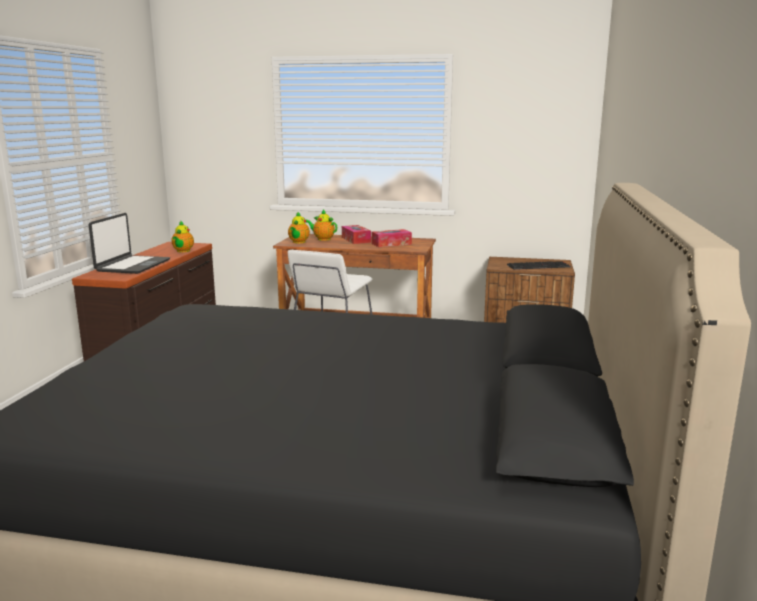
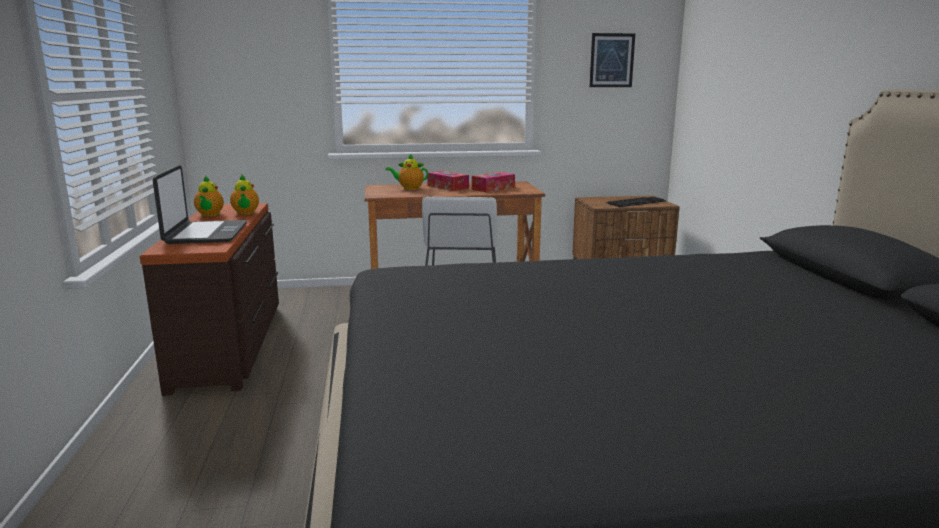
camera: 20 degrees left, 0 degrees up
teapot [288,212,310,243] -> teapot moved to [194,175,224,217]
none -> picture [589,33,635,87]

